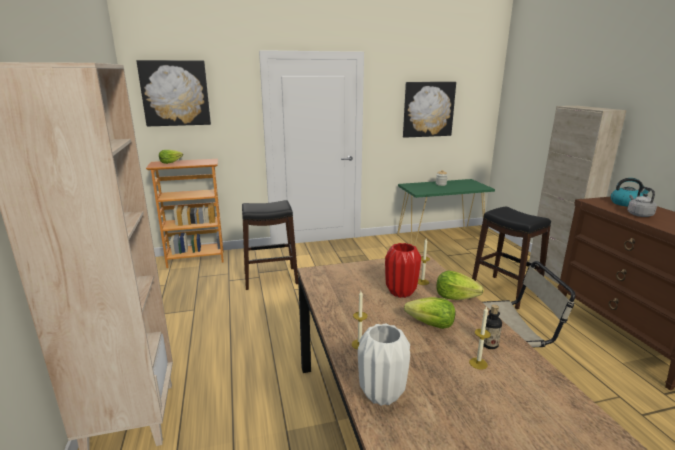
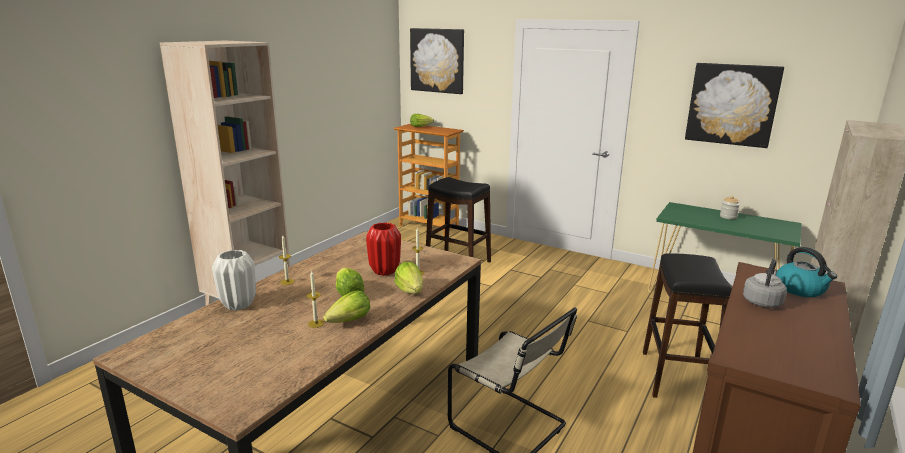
camera: 45 degrees right, 0 degrees up
bottle [483,305,502,349] -> lettuce [323,291,370,323]

